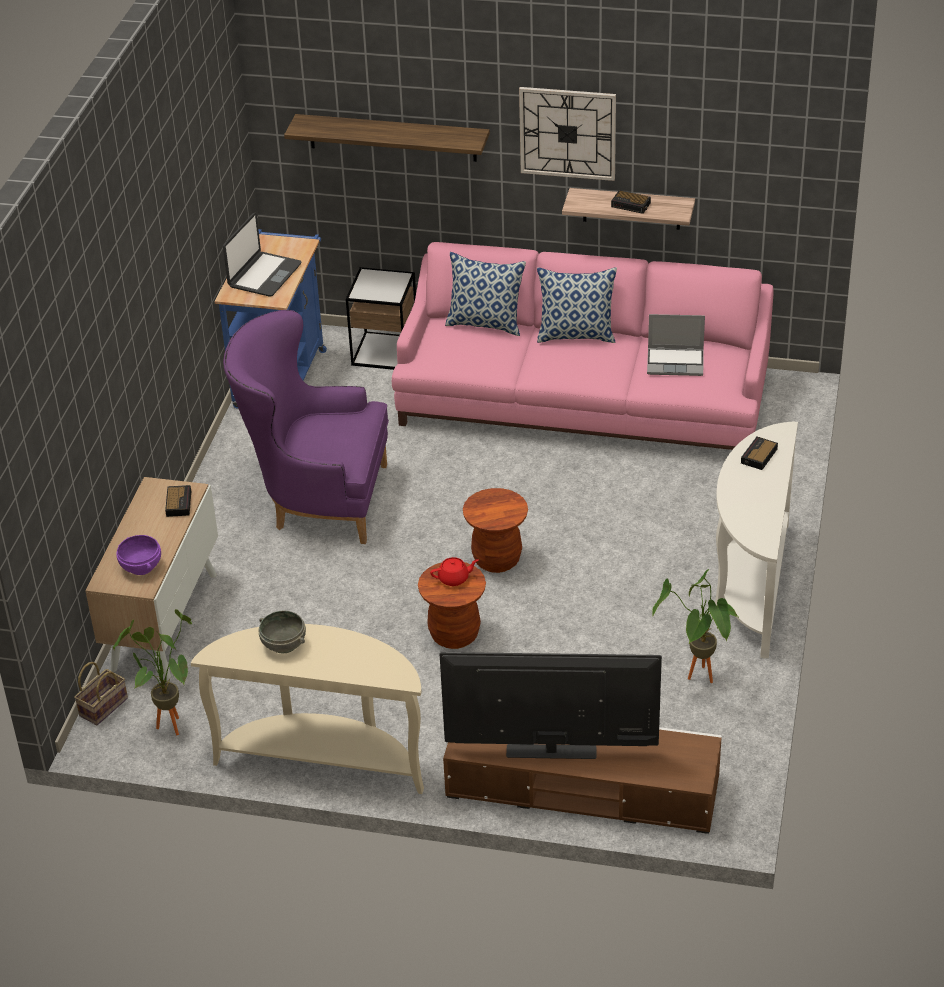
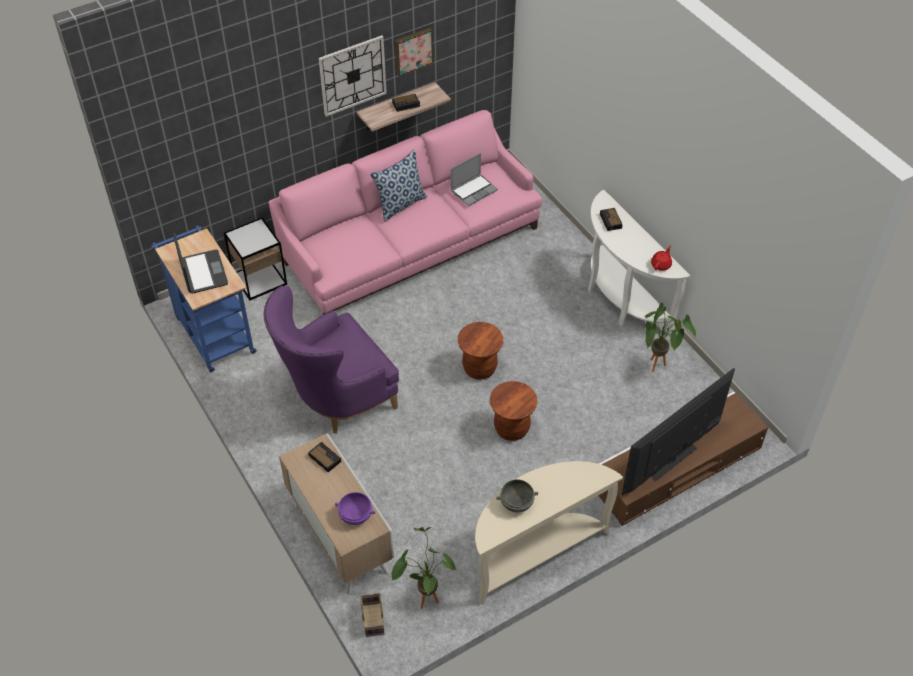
camera: 45 degrees left, 10 degrees up
shelf [284,114,490,162] -> none
red teapot [430,557,478,586] -> red teapot moved to [651,246,672,271]
pillow [445,252,526,336] -> none
none -> picture [395,28,433,76]

